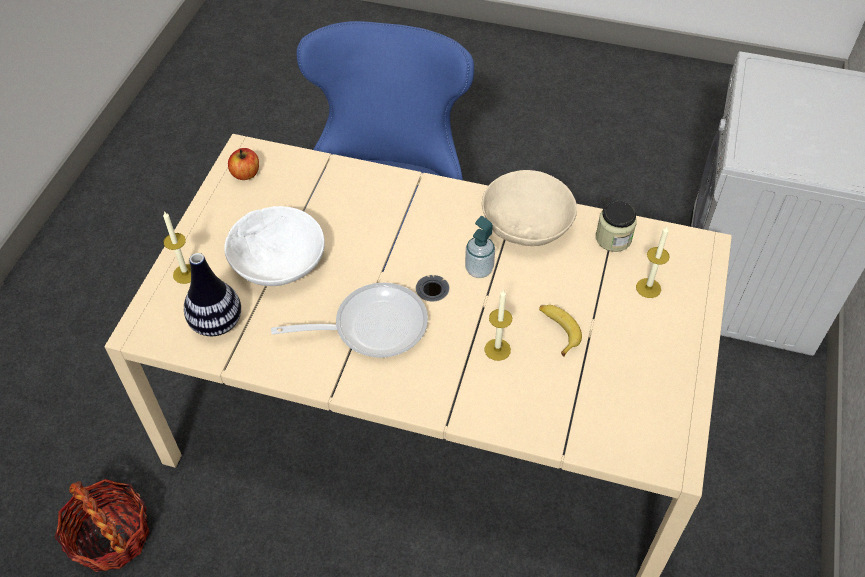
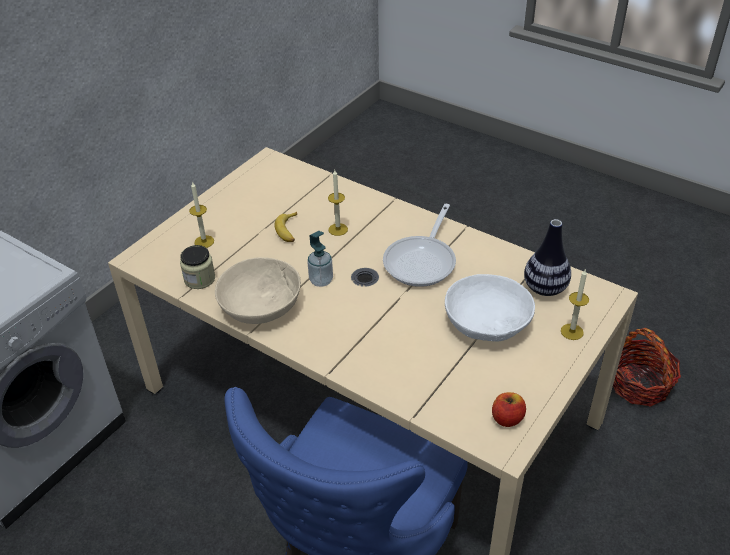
camera: 160 degrees left, 10 degrees down
frying pan [271,282,428,358] -> frying pan turned 75 degrees counterclockwise [383,204,456,287]

